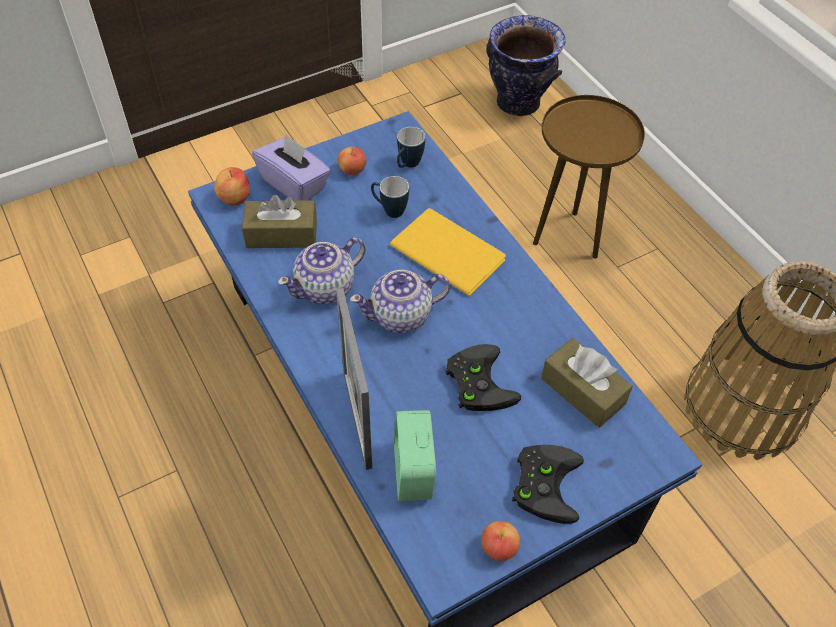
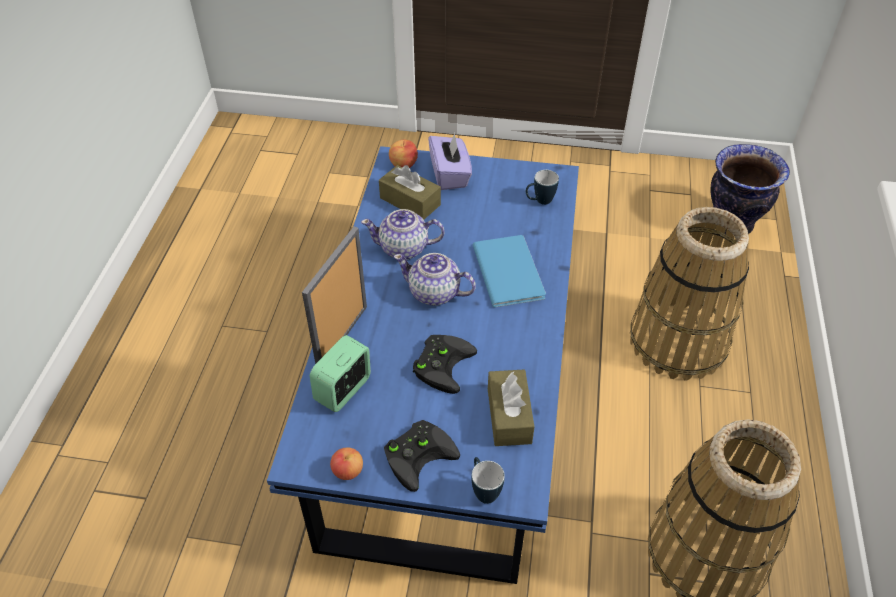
camera: 40 degrees right, 5 degrees down
apple [338,147,366,175] -> none
mug [371,176,409,218] -> mug moved to [471,457,505,504]
yellow book [390,208,506,296] -> blue book [473,235,546,307]
brown side table [533,95,645,259] -> basket [630,207,749,381]

